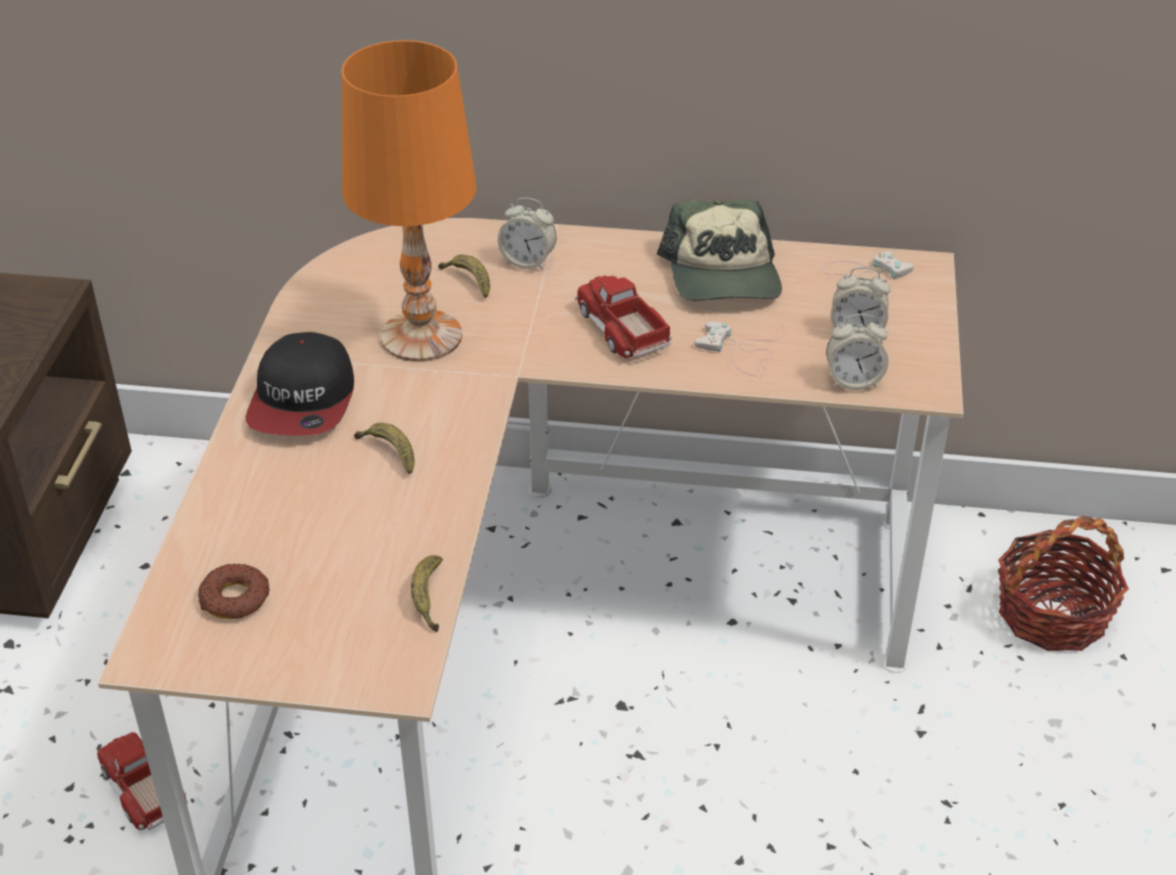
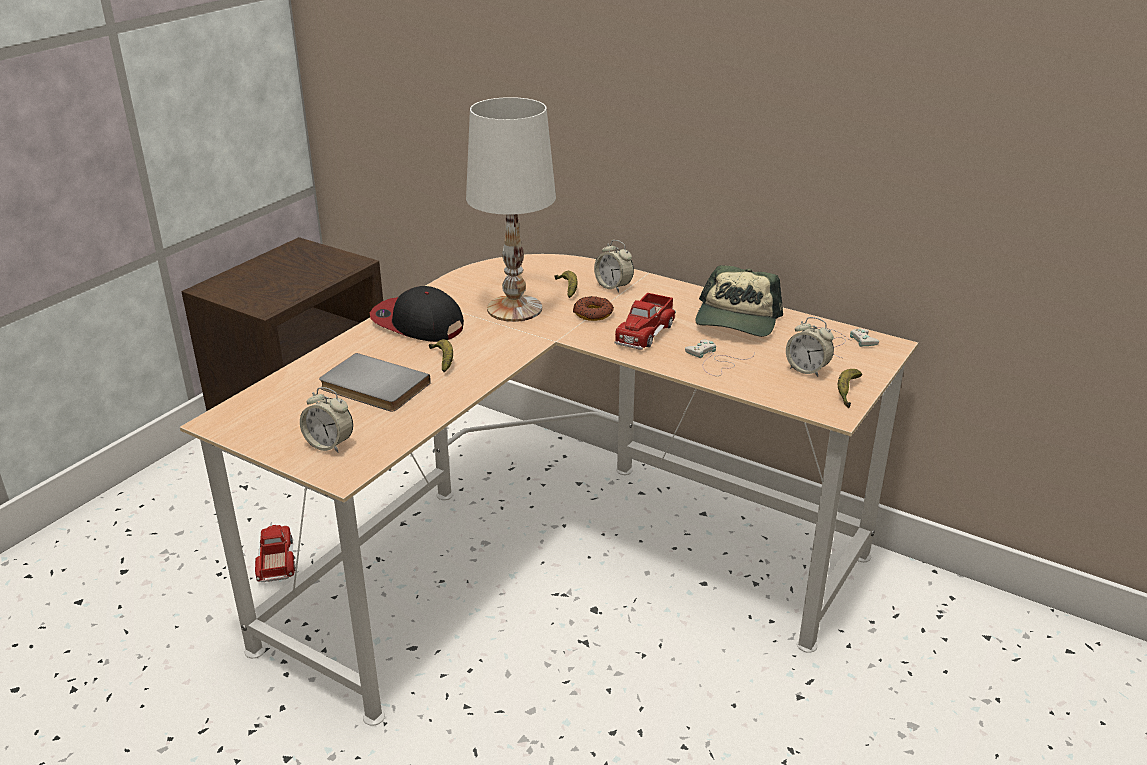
camera: 25 degrees right, 10 degrees down
donut [198,564,270,619] -> donut moved to [573,296,614,321]
cap [246,332,354,436] -> cap turned 90 degrees clockwise [370,286,464,342]
orange table lamp [342,40,477,362] -> white table lamp [466,97,556,322]
banana [411,555,443,632] -> banana moved to [838,369,862,408]
toy truck [575,276,672,358] -> toy truck turned 150 degrees counterclockwise [614,293,676,350]
alarm clock [826,314,889,390] -> alarm clock moved to [300,387,353,453]
basket [998,516,1129,651] -> none
none -> grey book [319,353,431,412]

